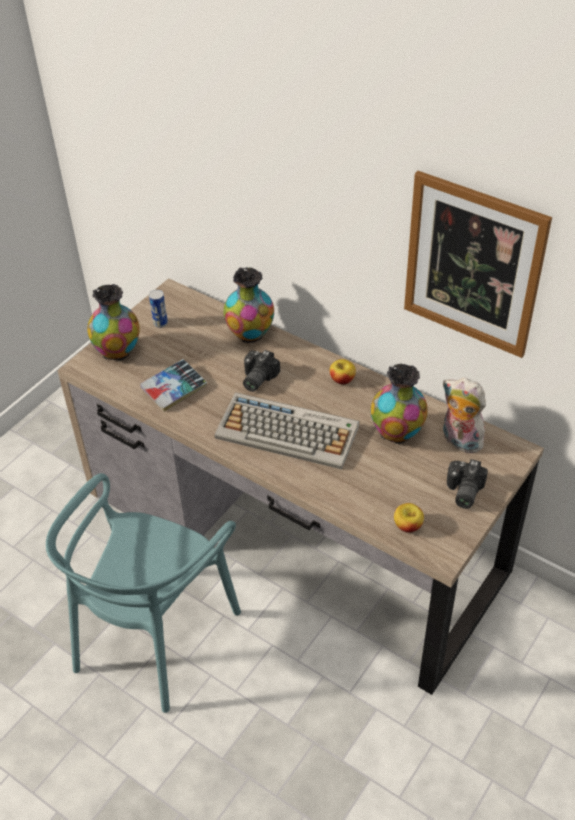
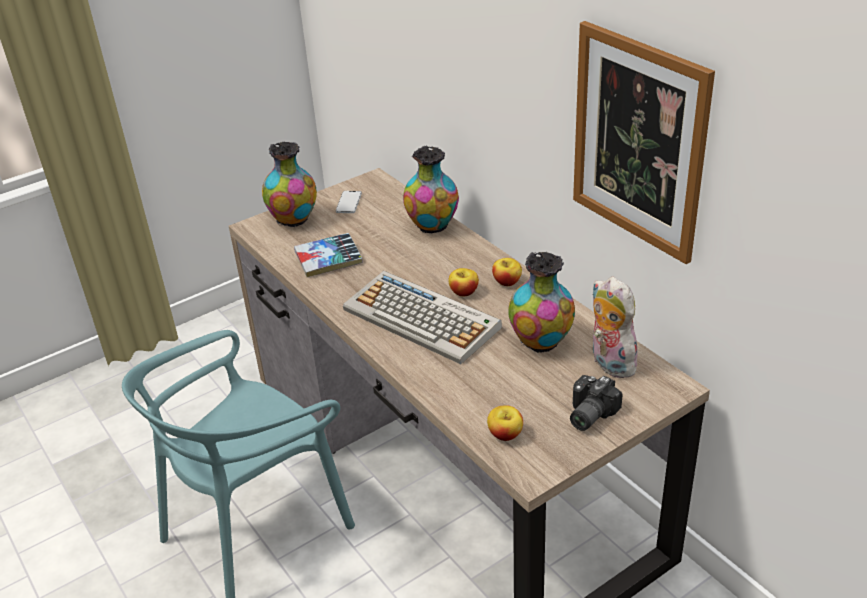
camera: 20 degrees right, 10 degrees down
can [149,290,168,328] -> phone [336,191,362,213]
camera [243,350,280,392] -> none
none -> apple [448,268,479,296]

